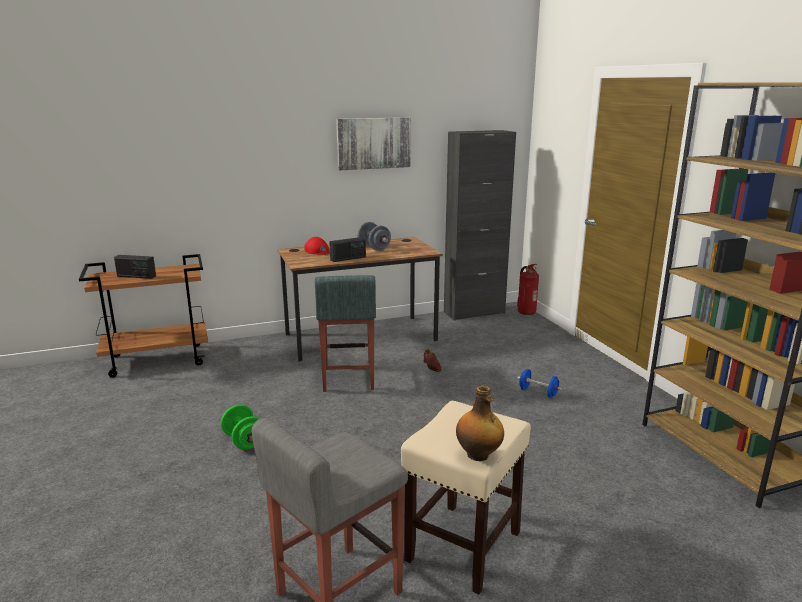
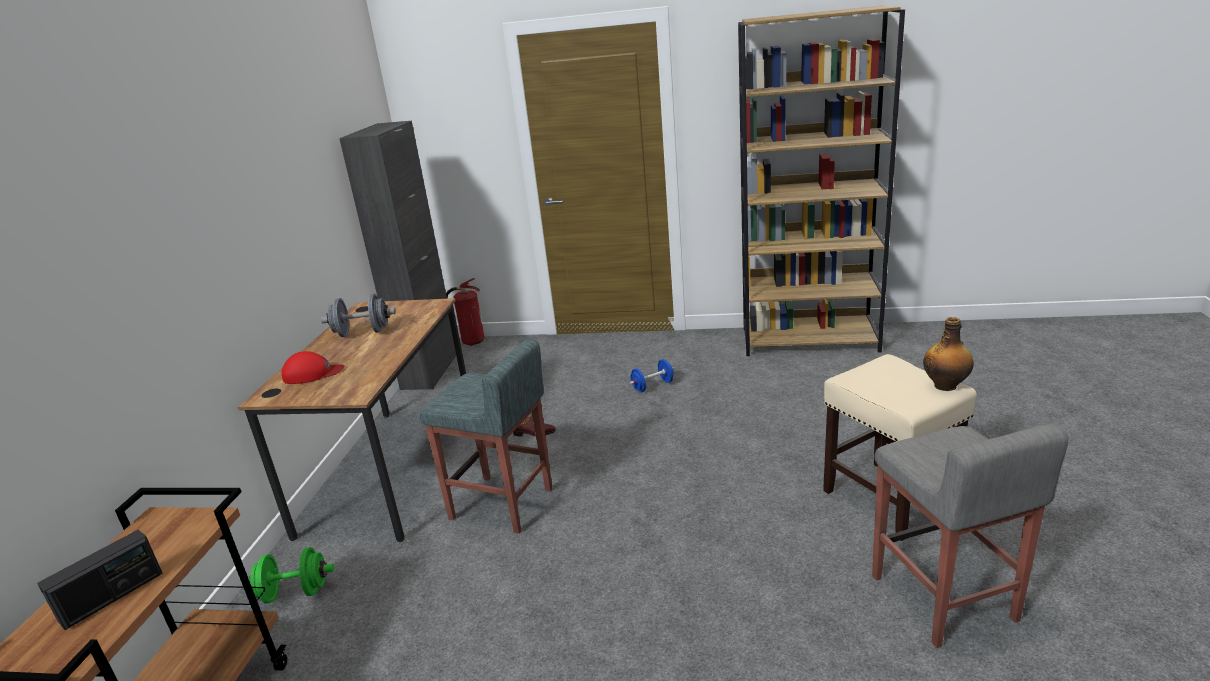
camera: 60 degrees left, 5 degrees up
green dumbbell [220,404,259,450] -> green dumbbell moved to [248,547,334,604]
radio [329,237,366,262] -> none
picture [336,117,411,170] -> none

